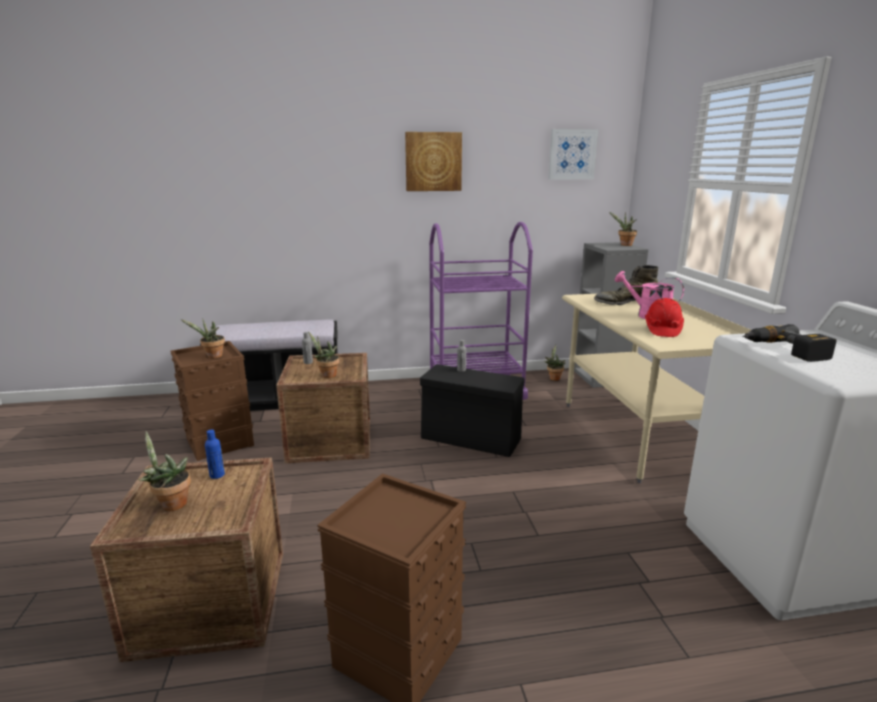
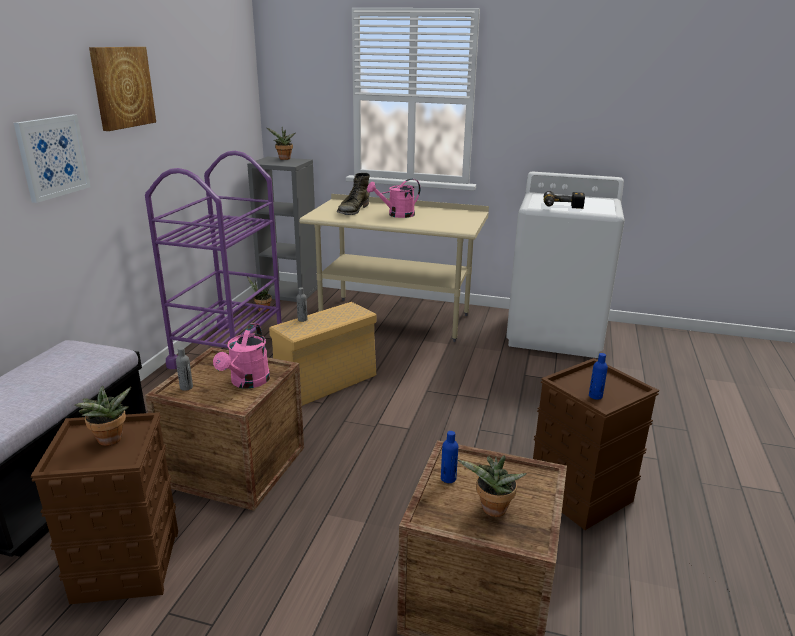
camera: 65 degrees left, 5 degrees up
potted plant [308,331,339,378] -> pink watering can [213,323,270,389]
black storage box [420,364,525,457] -> beige storage box [269,302,376,406]
picture [549,129,598,179] -> picture moved to [14,115,91,203]
red hard hat [645,298,684,337] -> none
none -> blue bottle [589,353,608,400]

